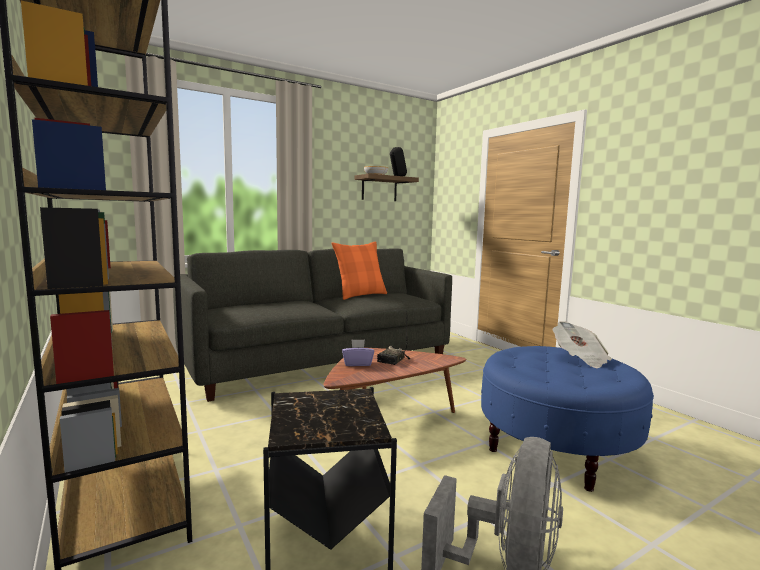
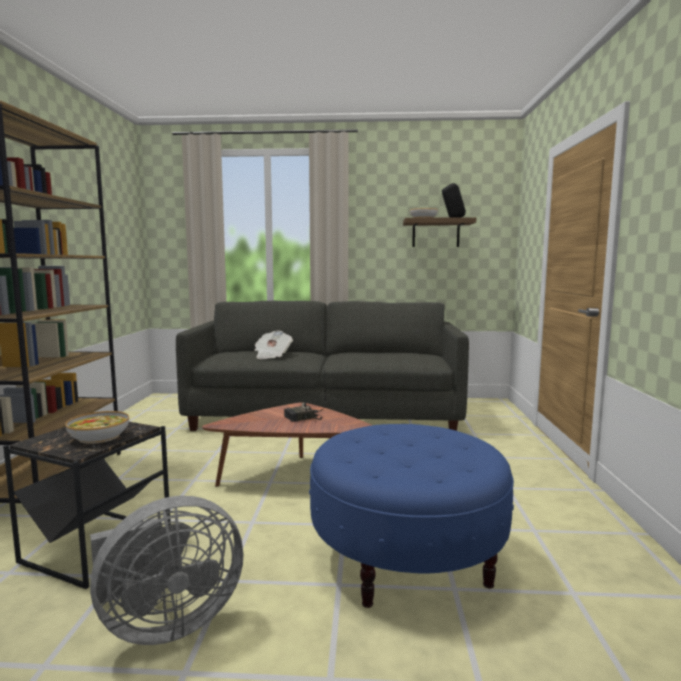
camera: 35 degrees right, 0 degrees up
orange pillow [332,241,387,300] -> none
purple tissue box [342,339,374,366] -> none
newspaper [553,321,612,368] -> newspaper moved to [254,331,293,359]
none -> bowl [65,411,129,444]

